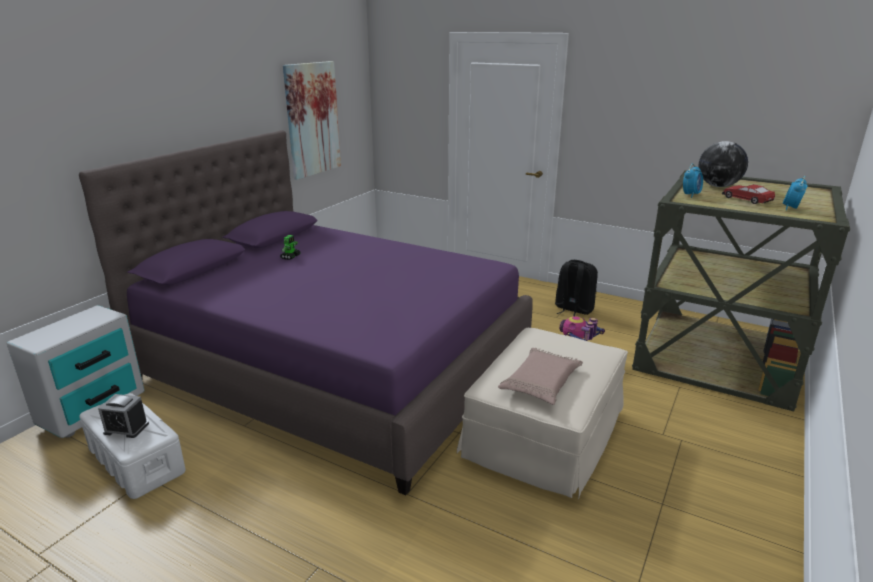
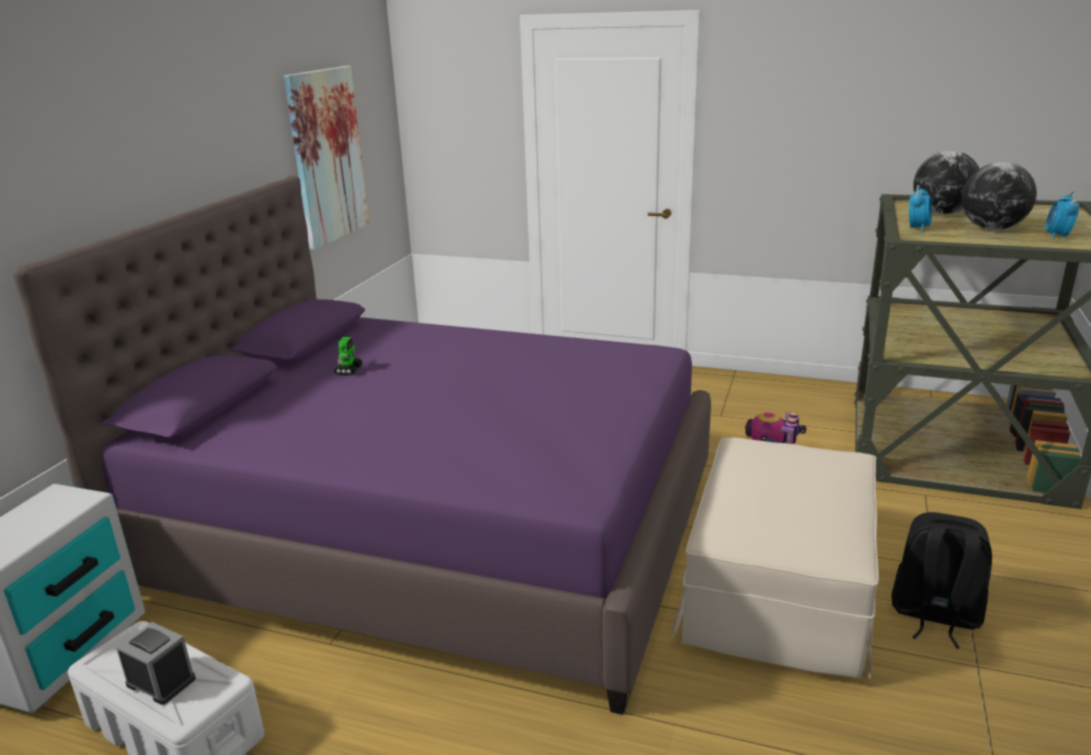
camera: 10 degrees left, 0 degrees up
alarm clock [98,394,149,438] -> alarm clock turned 150 degrees counterclockwise [116,622,196,705]
beige pillow [498,348,583,405] -> none
black backpack [555,260,598,316] -> black backpack moved to [891,512,992,649]
toy car [722,184,775,204] -> globe [961,162,1037,230]

